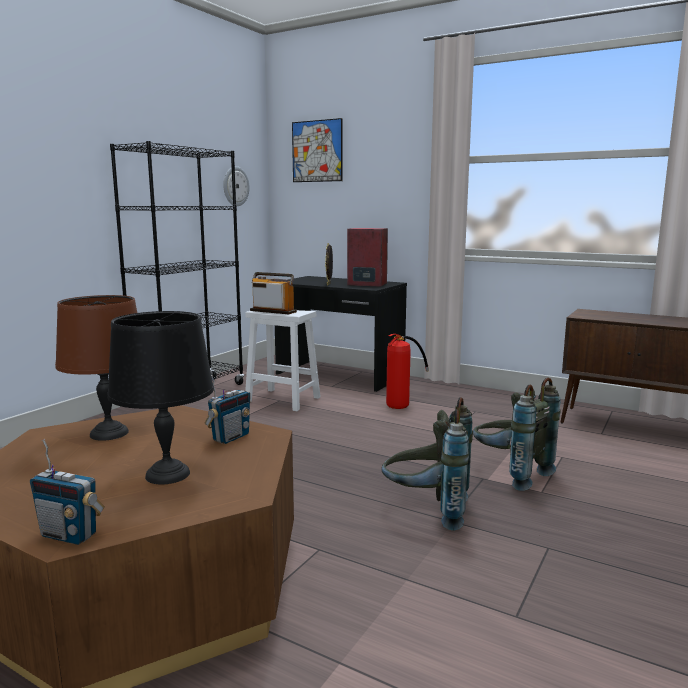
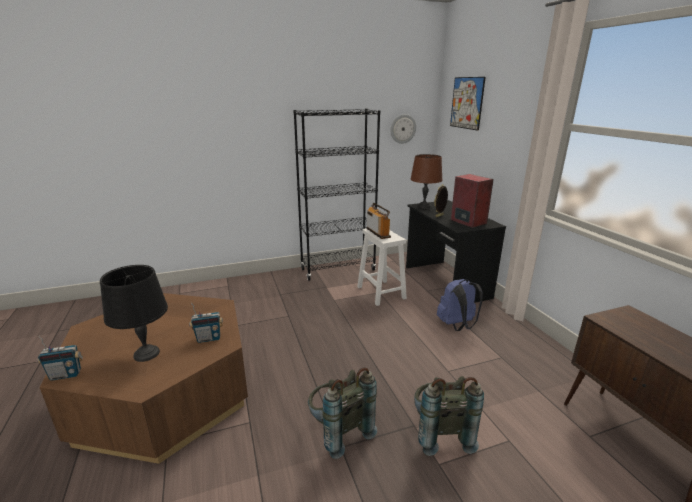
camera: 40 degrees right, 10 degrees up
radio [30,439,105,545] -> radio turned 75 degrees counterclockwise [38,336,83,381]
brown table lamp [55,295,137,441] -> brown table lamp moved to [411,154,442,208]
fire extinguisher [386,334,429,409] -> blue backpack [437,279,483,331]

